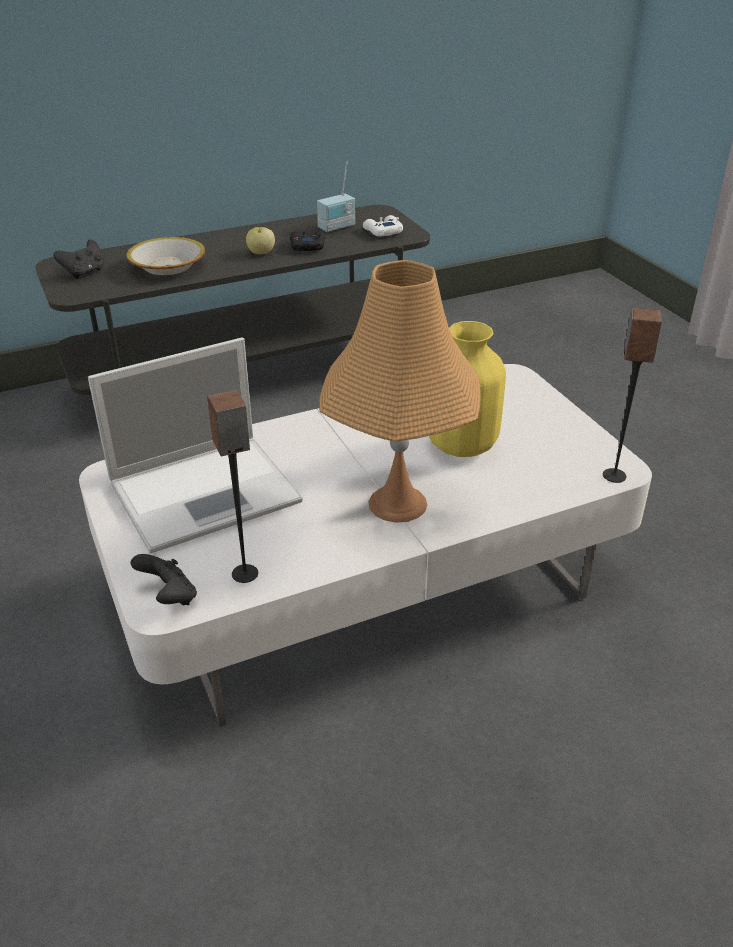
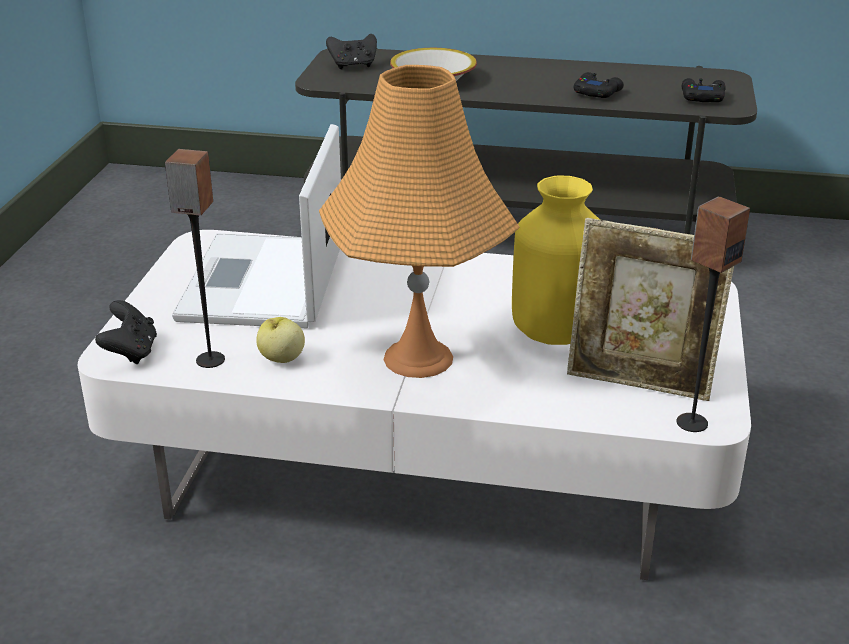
camera: 35 degrees right, 5 degrees down
laptop [88,338,303,554] -> laptop turned 90 degrees clockwise [172,124,341,329]
apple [246,227,275,255] -> apple moved to [256,317,305,363]
radio [317,161,355,232] -> none
white game controller [363,215,403,237] -> black game controller [682,78,726,102]
none -> picture frame [567,218,734,401]

